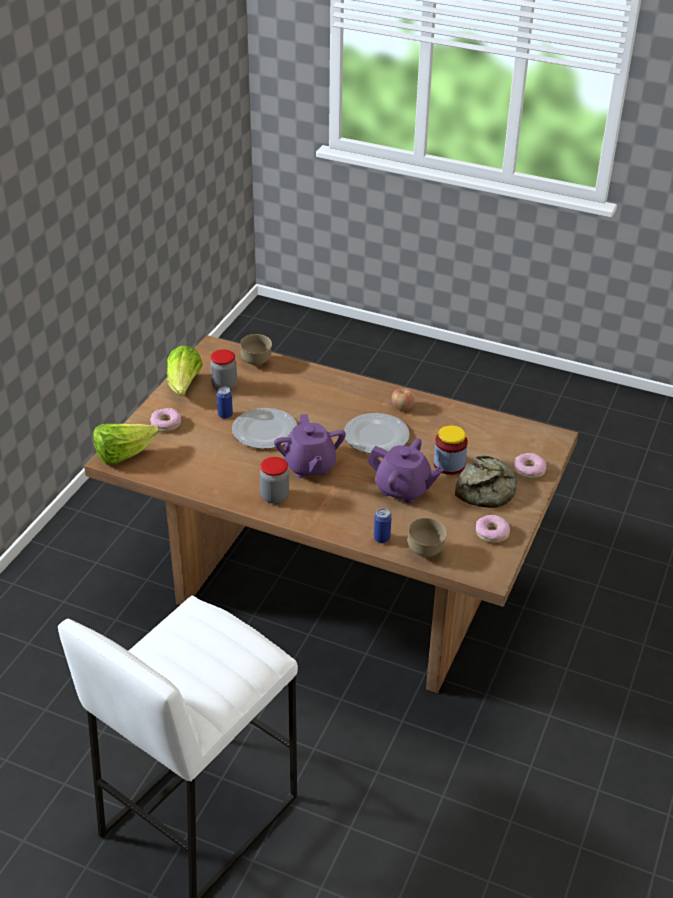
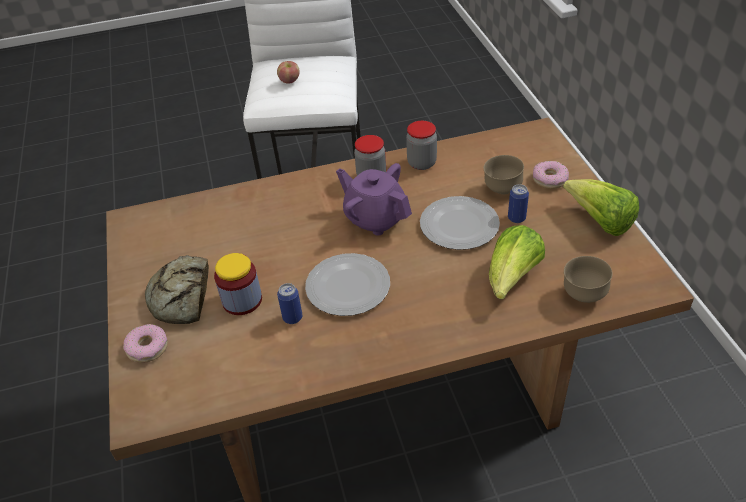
camera: 145 degrees right, 5 degrees up
lettuce [93,424,159,465] -> lettuce moved to [489,225,545,299]
jar [210,350,237,391] -> jar moved to [406,121,437,170]
purple teapot [368,439,444,503] -> none
can [374,508,392,543] -> can moved to [277,283,302,324]
apple [391,388,415,411] -> apple moved to [277,61,300,84]
brown bowl [407,518,447,557] -> brown bowl moved to [483,155,524,195]
donut [476,515,510,543] -> none

